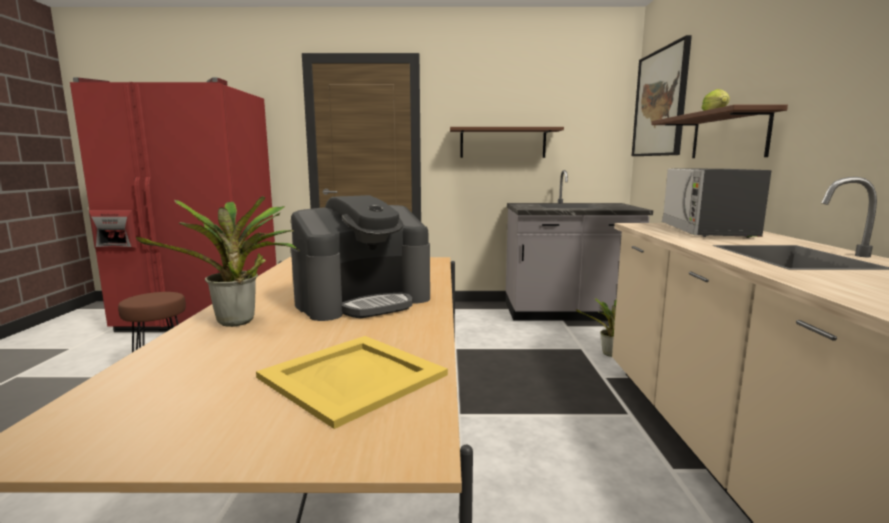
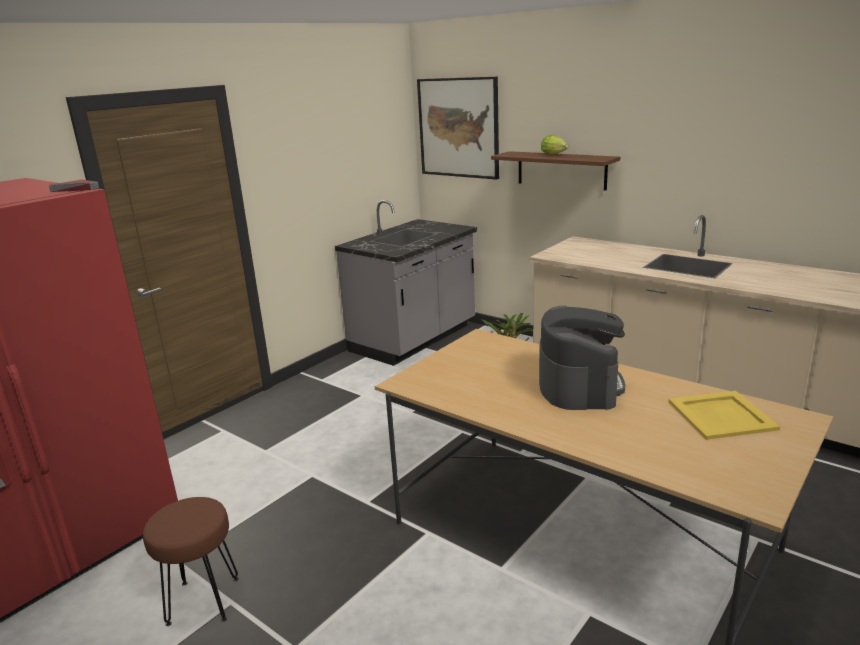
camera: 50 degrees left, 10 degrees up
potted plant [136,196,300,327] -> none
brown shelf [450,127,564,158] -> none
microwave [662,169,772,238] -> none

